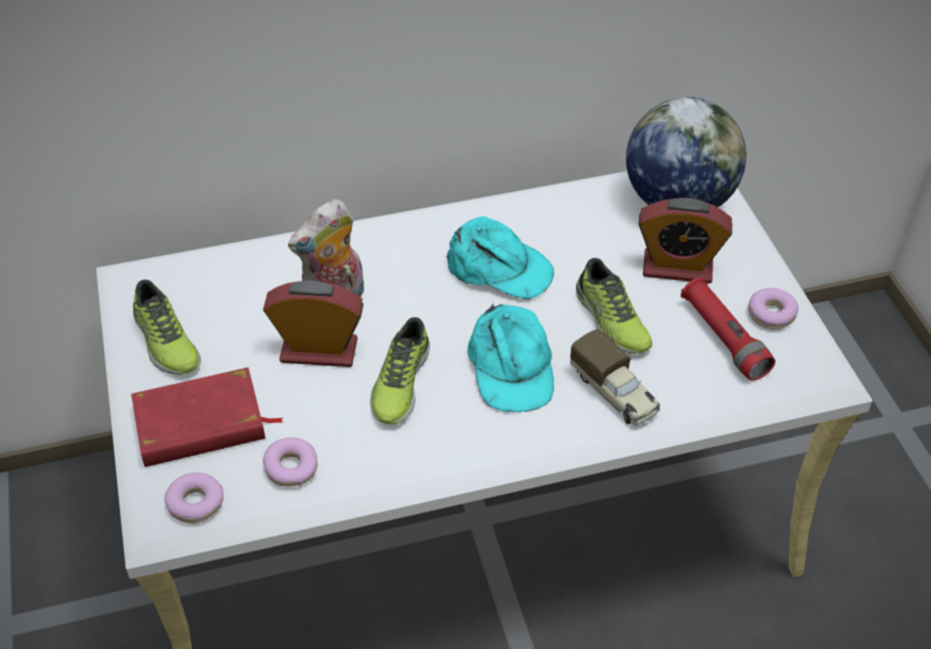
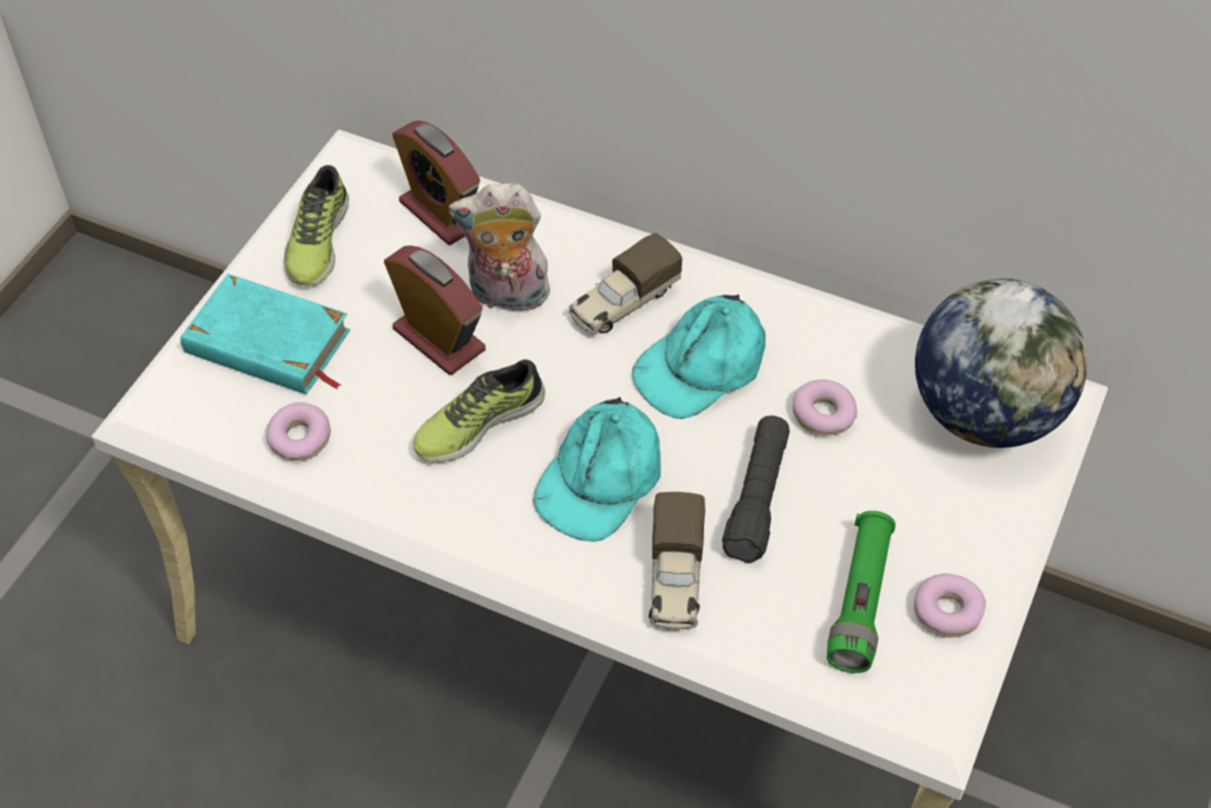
camera: 40 degrees right, 5 degrees up
red book [131,367,283,467] -> turquoise book [180,274,350,394]
donut [164,472,223,523] -> donut moved to [793,380,857,436]
turquoise cap [447,216,554,299] -> turquoise cap turned 75 degrees clockwise [632,294,766,419]
shoe [576,258,653,354] -> black flashlight [722,415,790,563]
alarm clock [639,198,732,284] -> alarm clock moved to [392,121,480,245]
red flashlight [681,278,775,381] -> green flashlight [827,511,896,673]
none -> toy truck [569,233,682,335]

